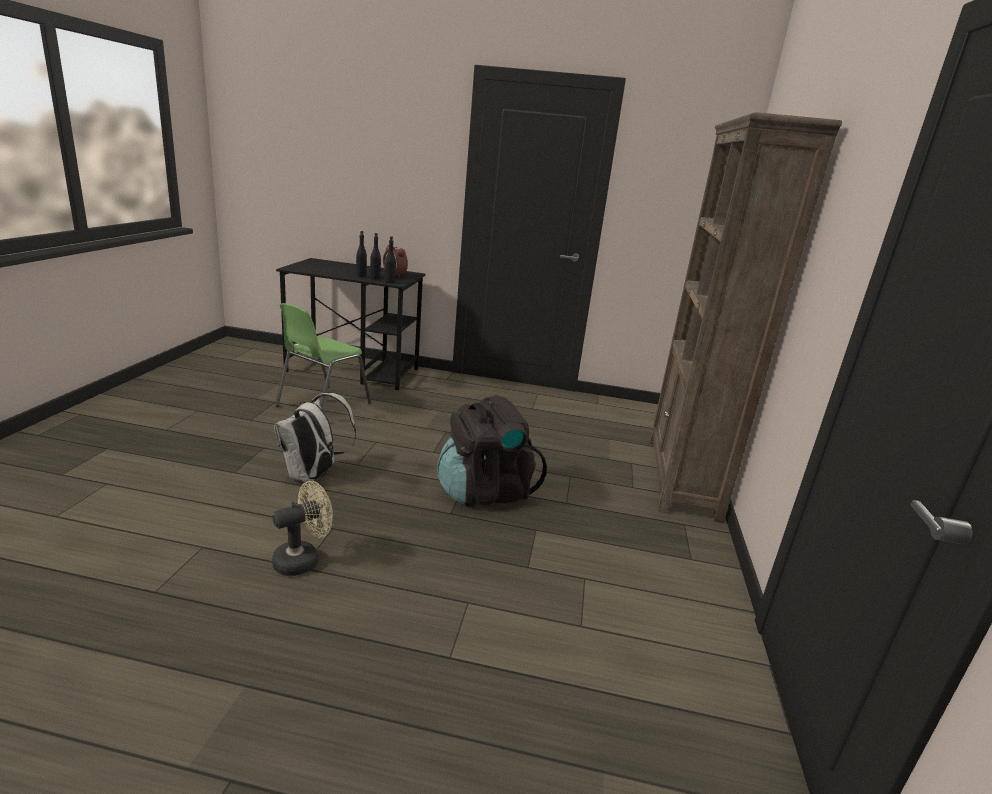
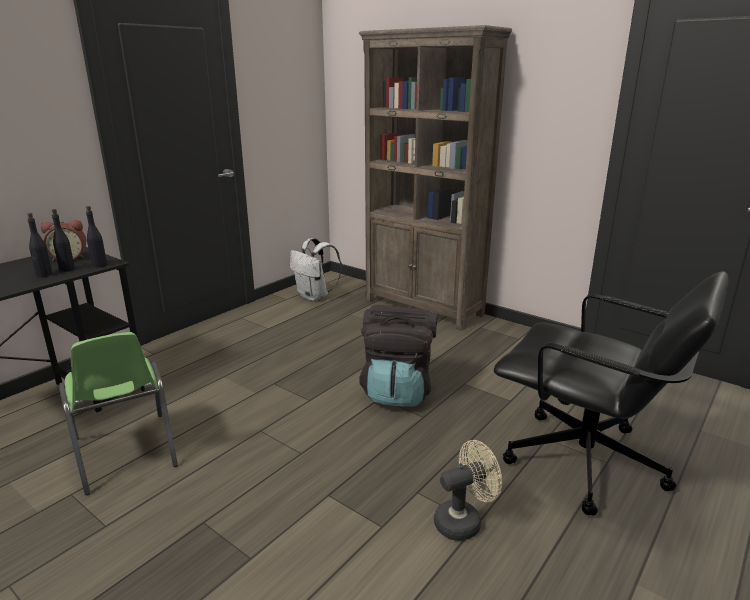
camera: 60 degrees left, 0 degrees up
beige fan [272,481,333,576] -> beige fan turned 75 degrees clockwise [434,440,502,541]
white backpack [274,393,356,482] -> white backpack moved to [290,238,342,301]
none -> black office chair [494,272,729,516]

